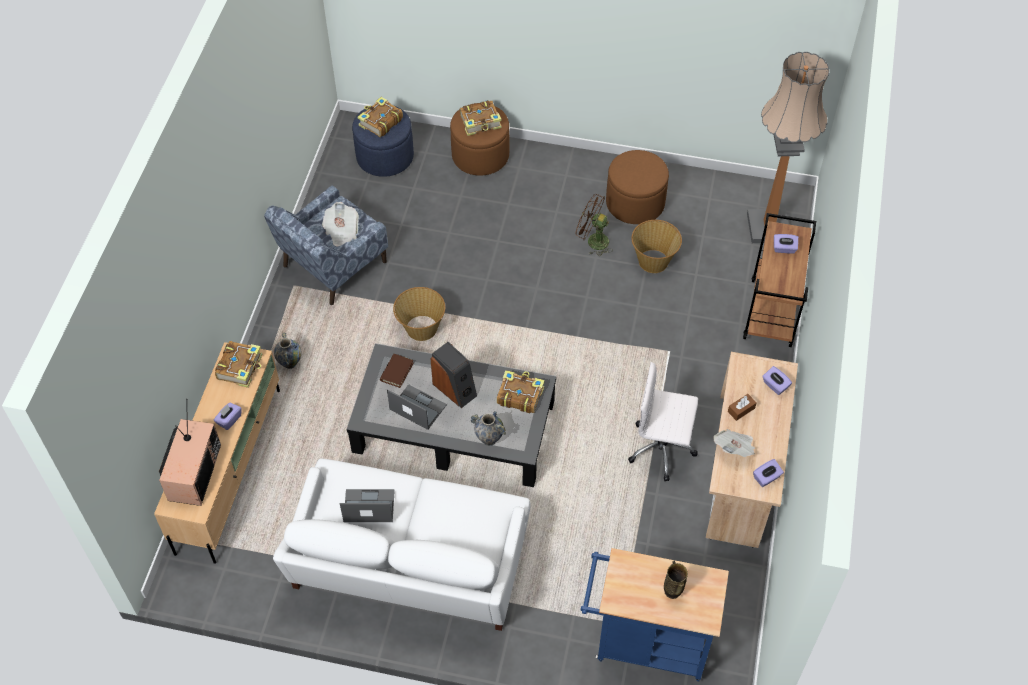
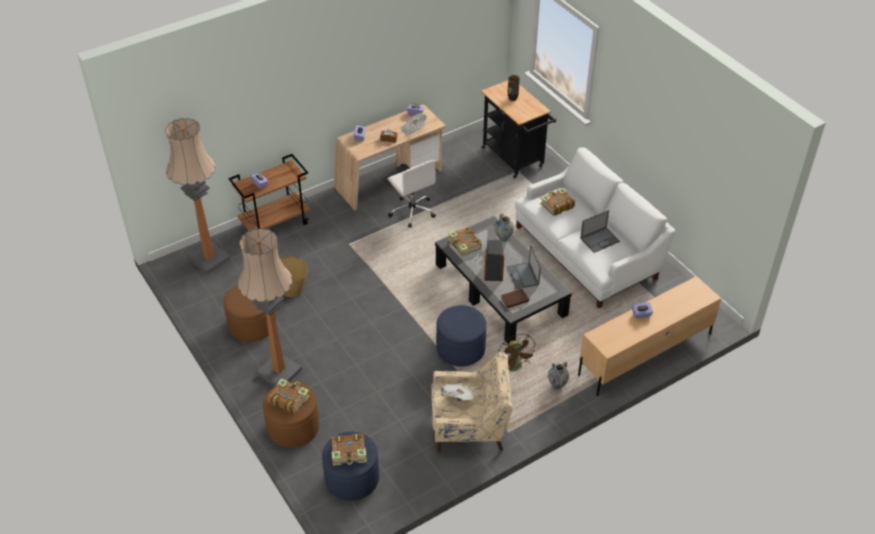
camera: 135 degrees left, 10 degrees down
television [159,399,221,506] -> none
book [215,341,263,388] -> book moved to [540,188,575,216]
blue armchair [264,186,388,305] -> beige armchair [431,352,513,453]
laptop [340,489,395,522] -> laptop turned 75 degrees counterclockwise [580,210,620,253]
basket [393,287,445,341] -> blue ottoman [436,305,487,366]
brown fan [575,194,613,256] -> brown fan moved to [498,334,537,371]
blue cart [581,548,729,681] -> black cart [481,80,556,179]
none -> floor lamp [238,228,302,386]

